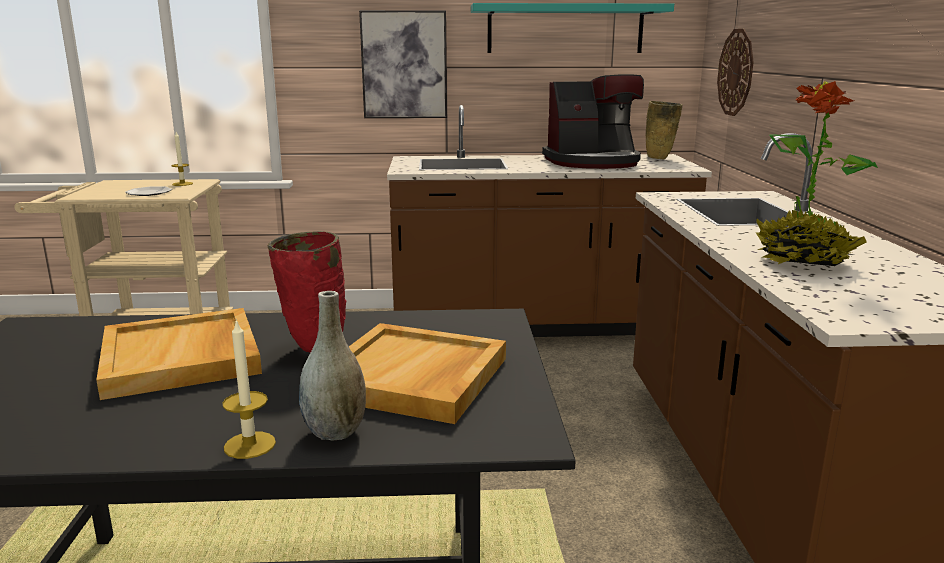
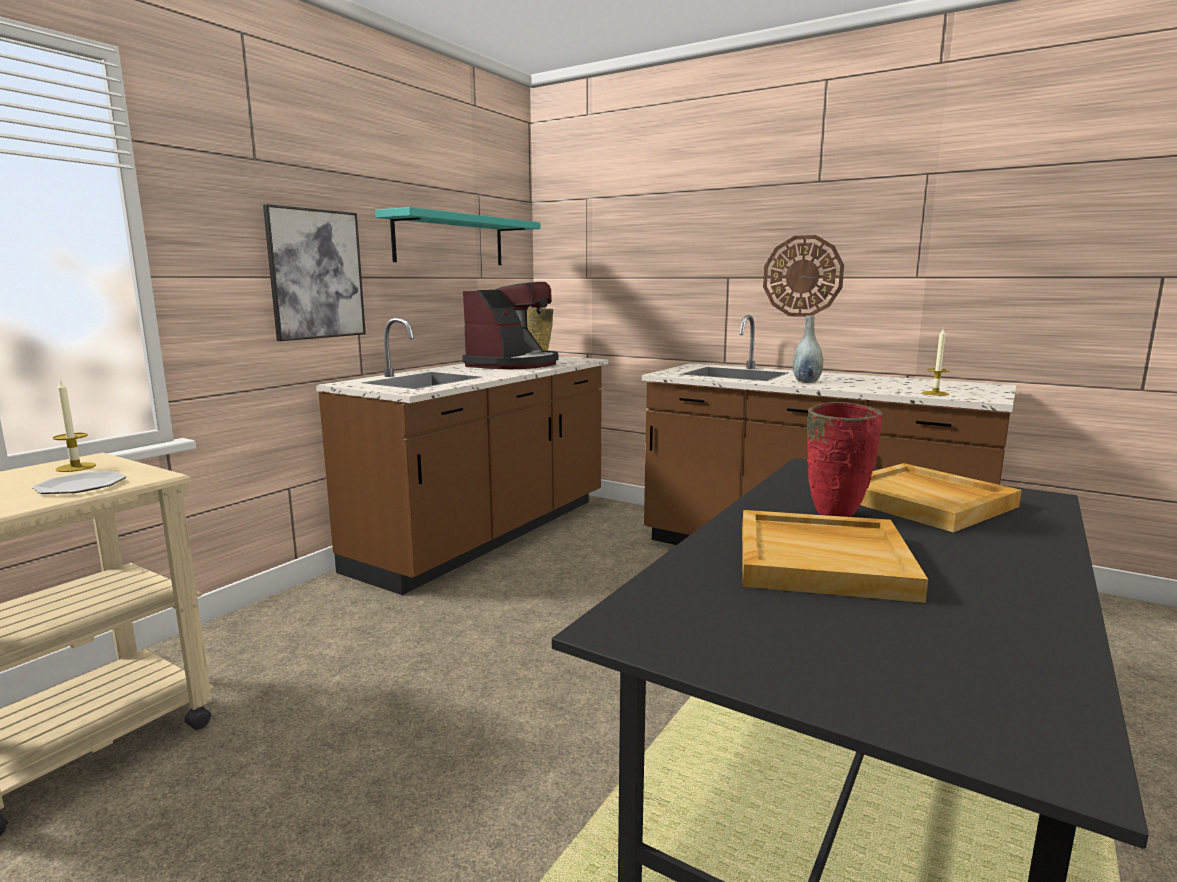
camera: 55 degrees left, 5 degrees down
candle [222,319,276,459] -> candle moved to [922,329,950,396]
grey vase [299,291,366,441] -> grey vase moved to [793,316,823,383]
wall clock [717,29,754,116] -> wall clock moved to [763,235,844,317]
potted plant [756,81,878,266] -> none

